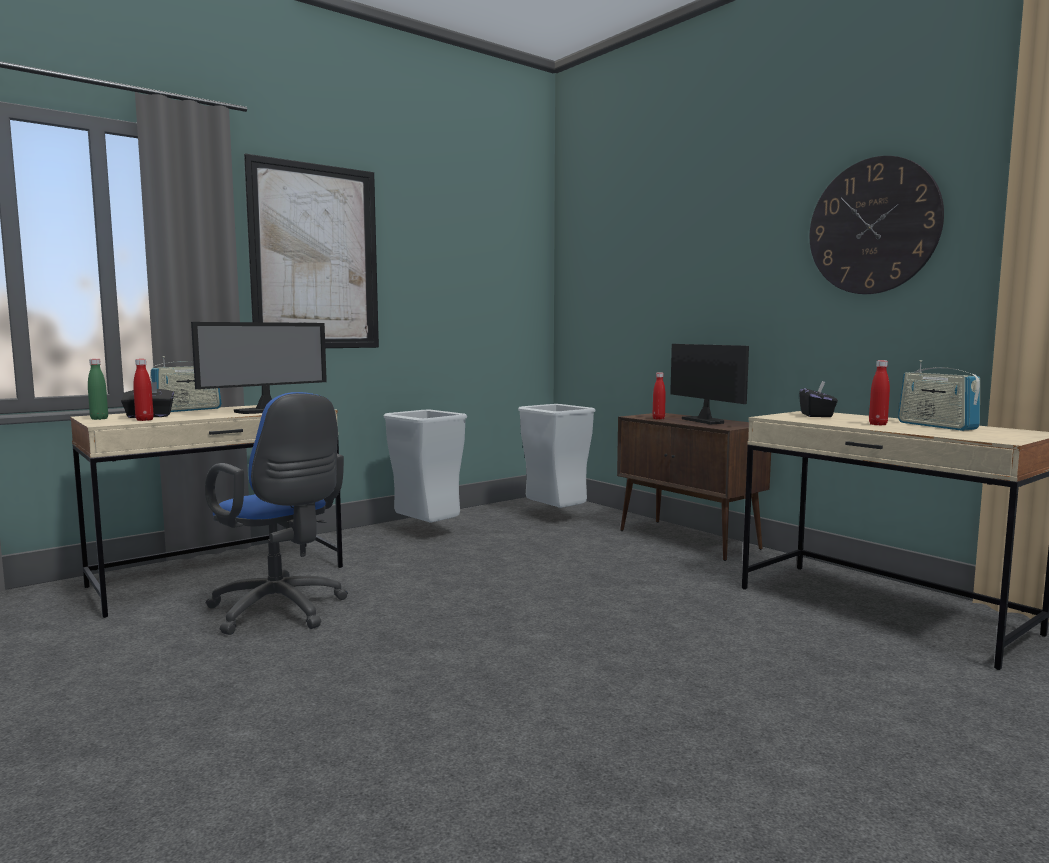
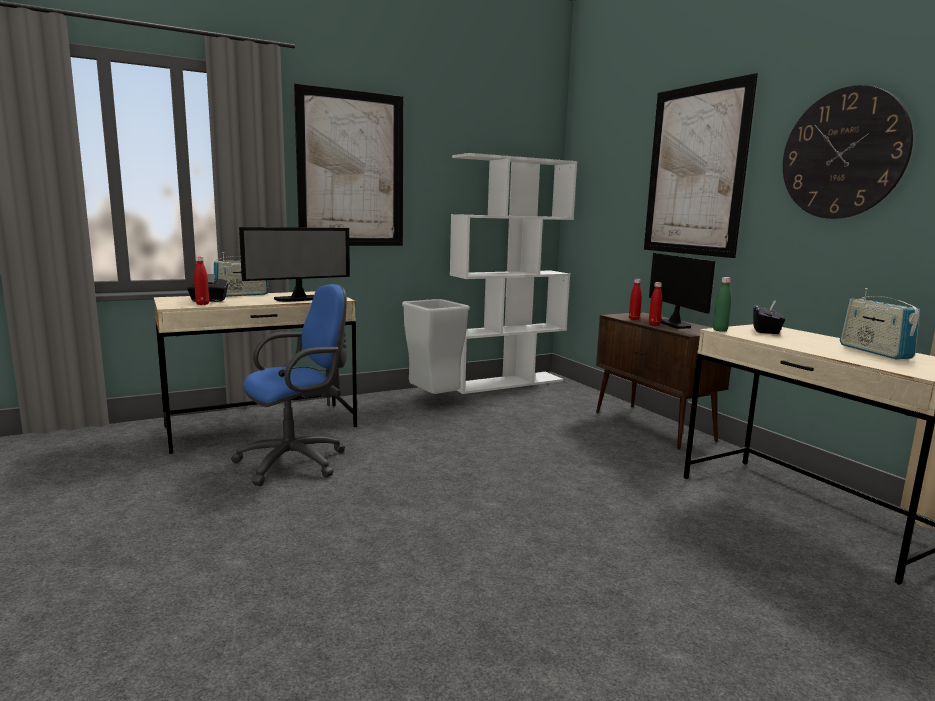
camera: 10 degrees right, 5 degrees up
green bottle [88,358,108,420] -> green bottle moved to [713,277,731,332]
blue office chair [205,392,348,635] -> blue office chair turned 90 degrees counterclockwise [231,284,347,486]
grey trash can [518,404,595,508] -> none
red bottle [869,360,890,426] -> red bottle moved to [649,282,662,326]
none -> white bookcase [450,153,577,394]
none -> picture [644,73,758,258]

